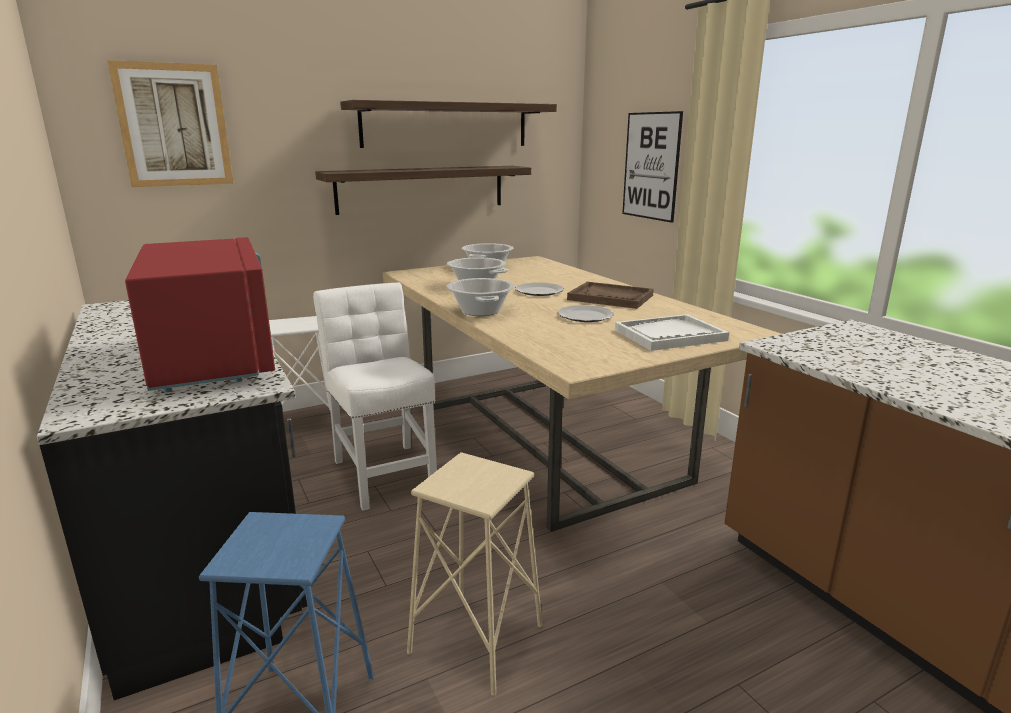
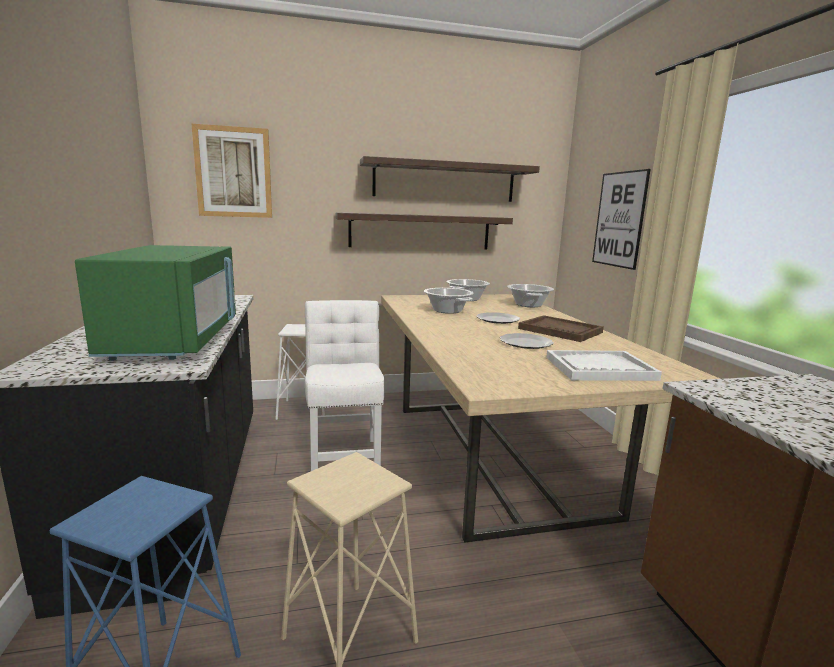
camera: 15 degrees right, 5 degrees down
red microwave [125,237,275,392] -> green microwave [75,245,236,361]
cooking pot [446,278,515,316] -> cooking pot moved to [507,284,554,307]

